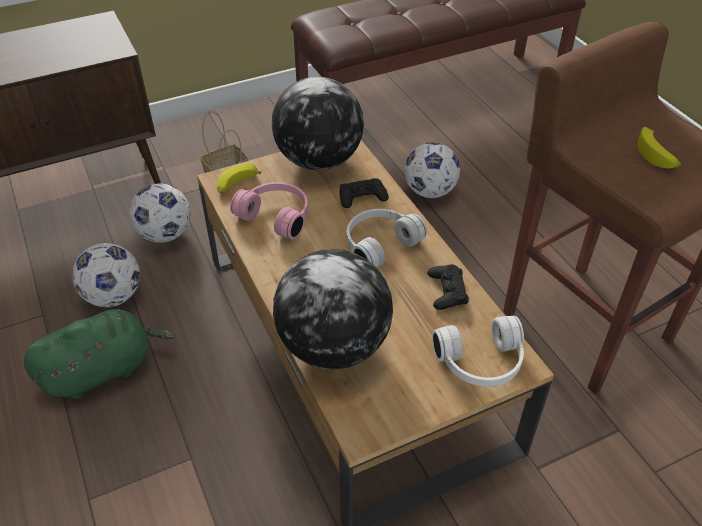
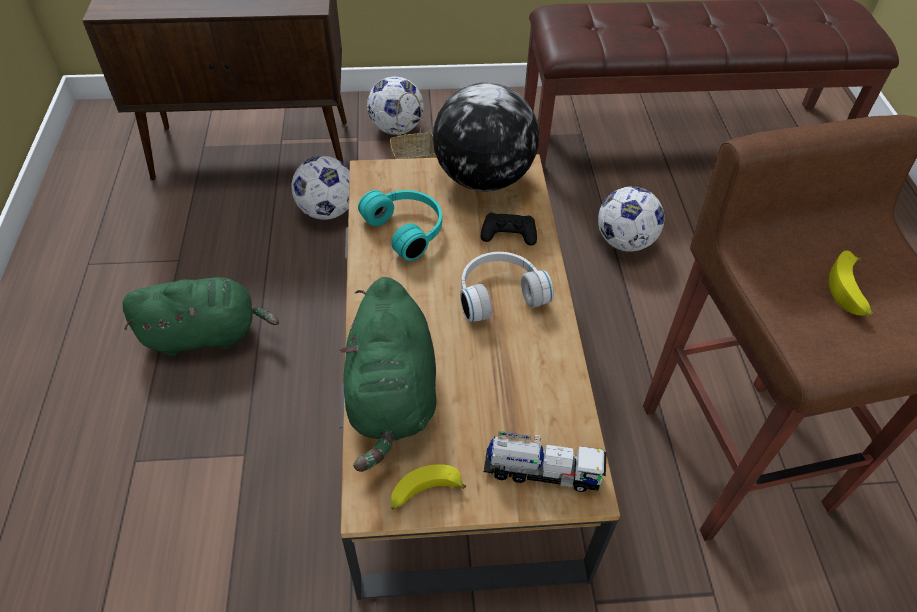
camera: 20 degrees right, 5 degrees up
football [73,243,140,307] -> football moved to [367,76,424,135]
banana [217,163,261,193] -> banana moved to [391,464,466,510]
pink headphones [230,182,308,239] -> turquoise headphones [358,190,442,261]
globe [273,249,393,369] -> green plush toy [340,277,437,472]
black game controller [427,264,469,310] -> none
white headphones [432,316,524,387] -> toy truck [484,431,606,492]

